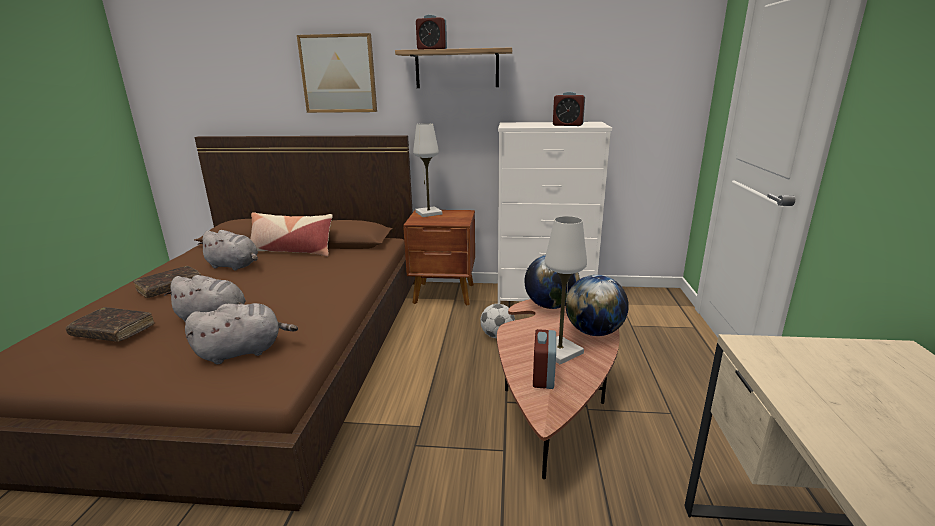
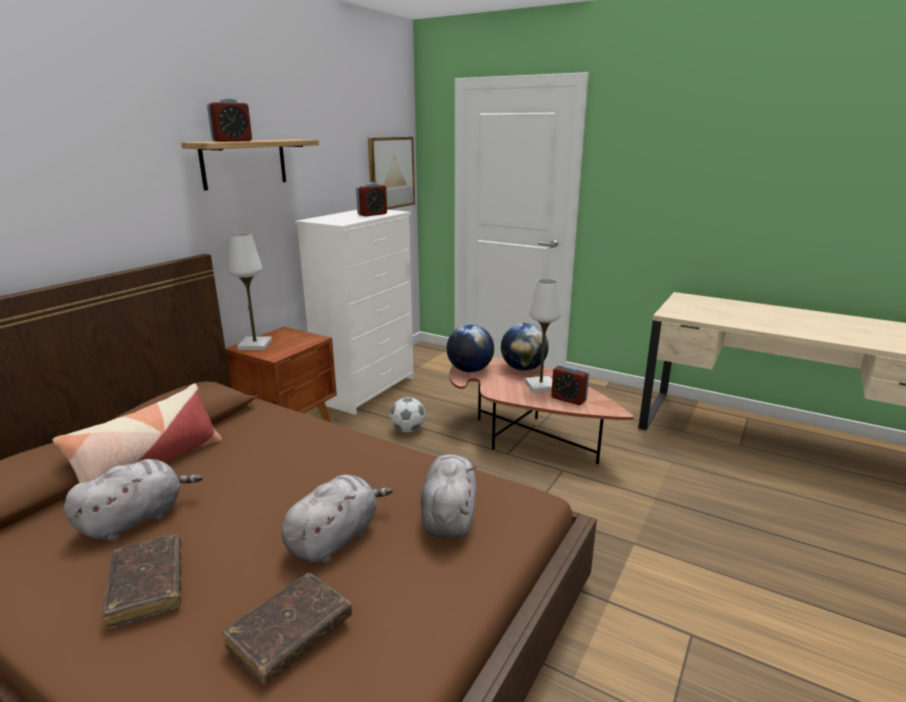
camera: 65 degrees left, 0 degrees up
picture [297,33,377,113] -> picture moved to [368,137,415,210]

